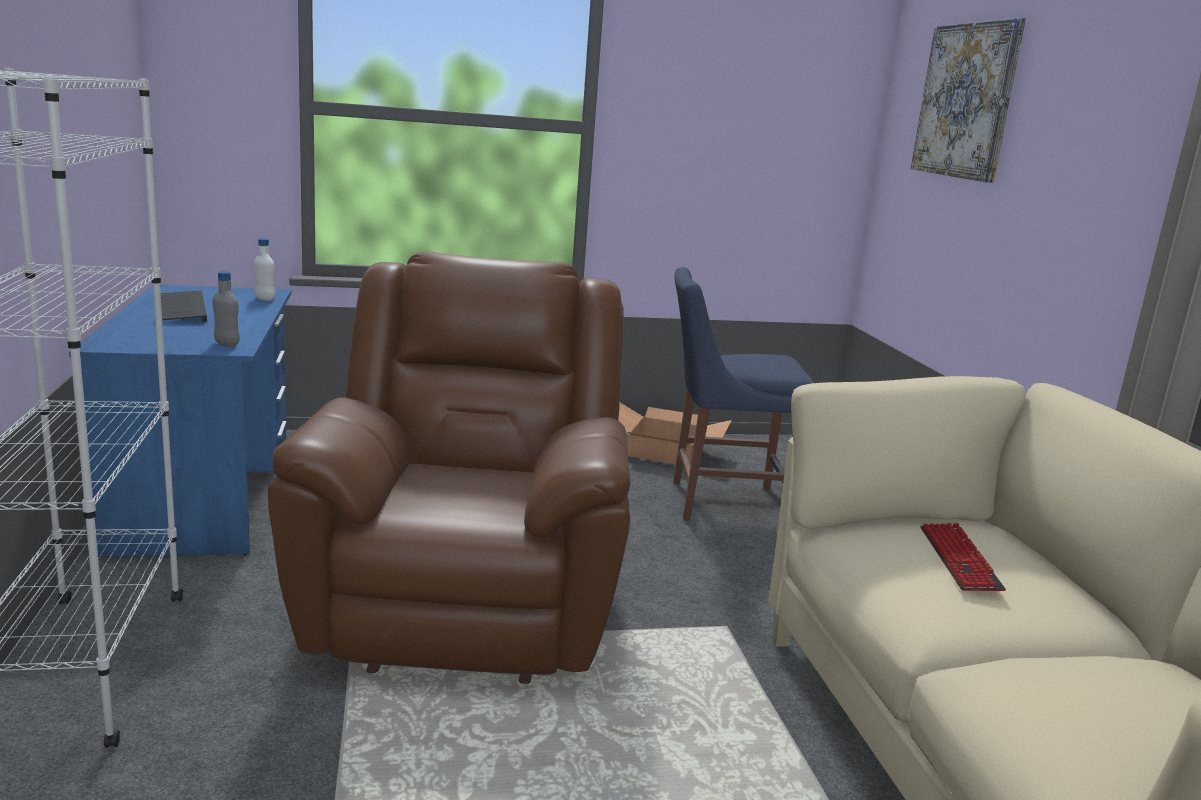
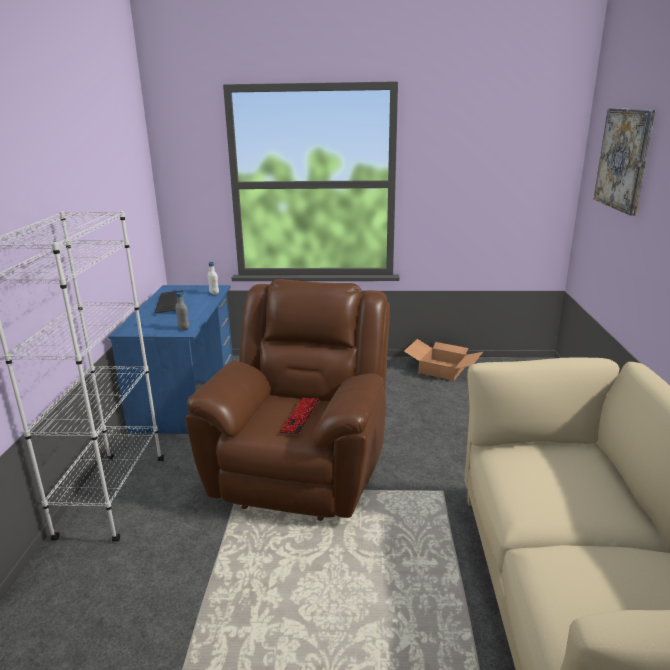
camera: 15 degrees right, 5 degrees up
blue chair [673,267,815,521] -> none
keyboard [920,523,1006,591] -> keyboard moved to [279,398,319,434]

